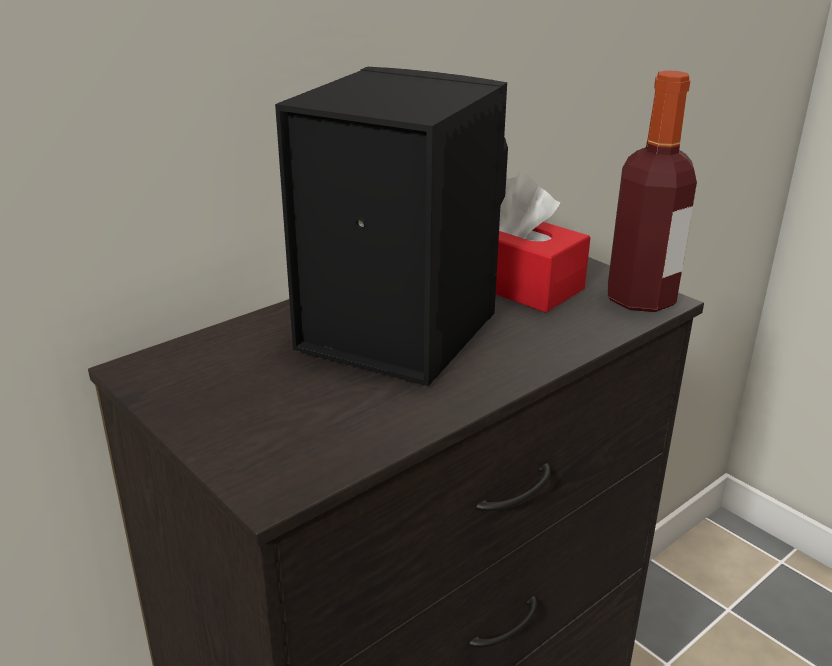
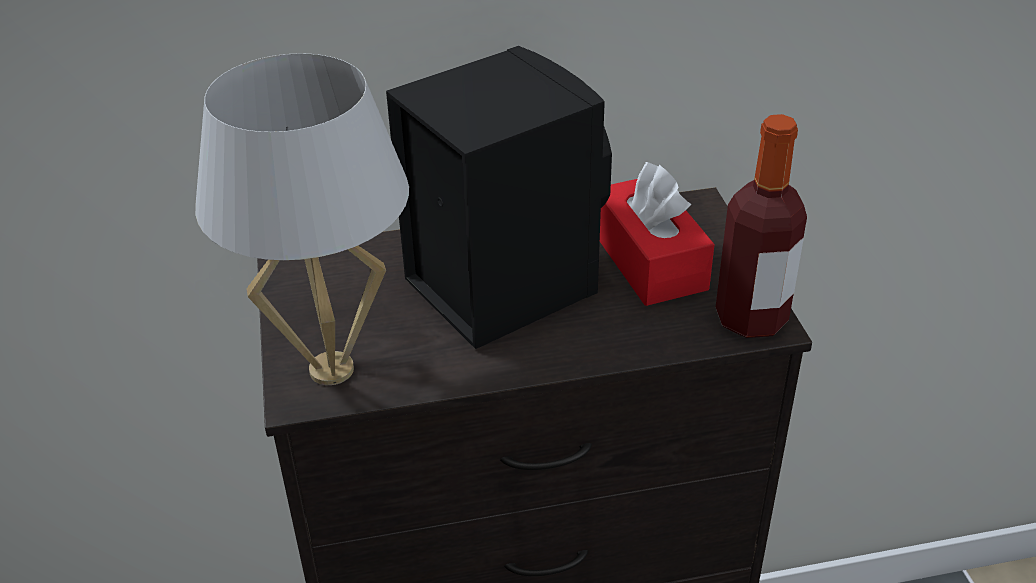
camera: 30 degrees right, 10 degrees up
none -> white table lamp [195,53,409,385]

